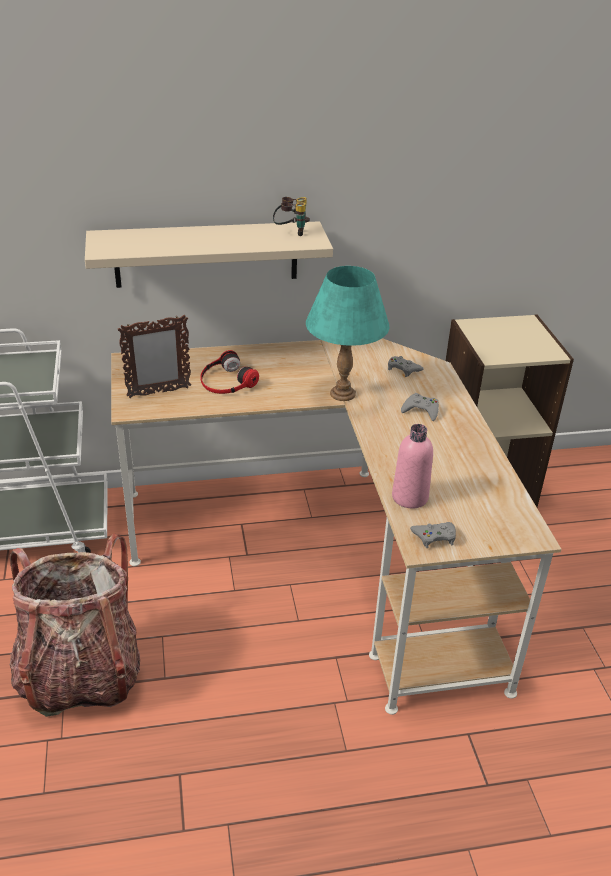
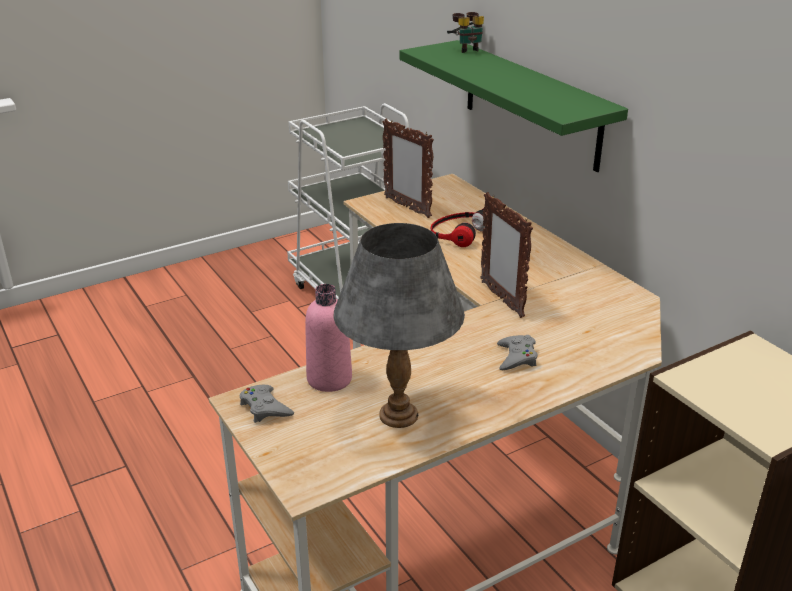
camera: 70 degrees right, 5 degrees down
backpack [10,533,140,717] -> none
beige shelf [85,221,333,288] -> green shelf [399,40,628,172]
binoculars [273,197,310,236] -> binoculars moved to [447,12,484,53]
turquoise table lamp [306,266,389,401] -> picture frame [480,192,533,318]
grey game controller [388,356,424,377] -> none
none -> grey table lamp [333,223,465,428]

